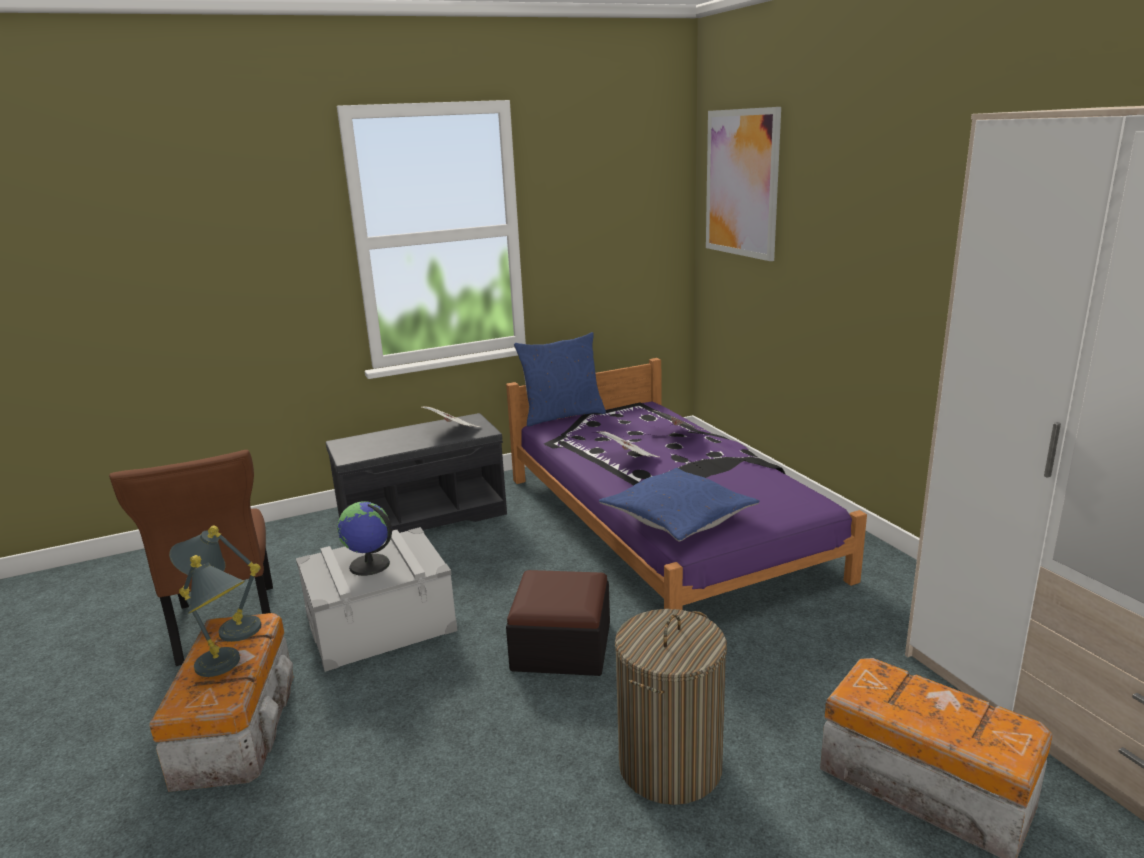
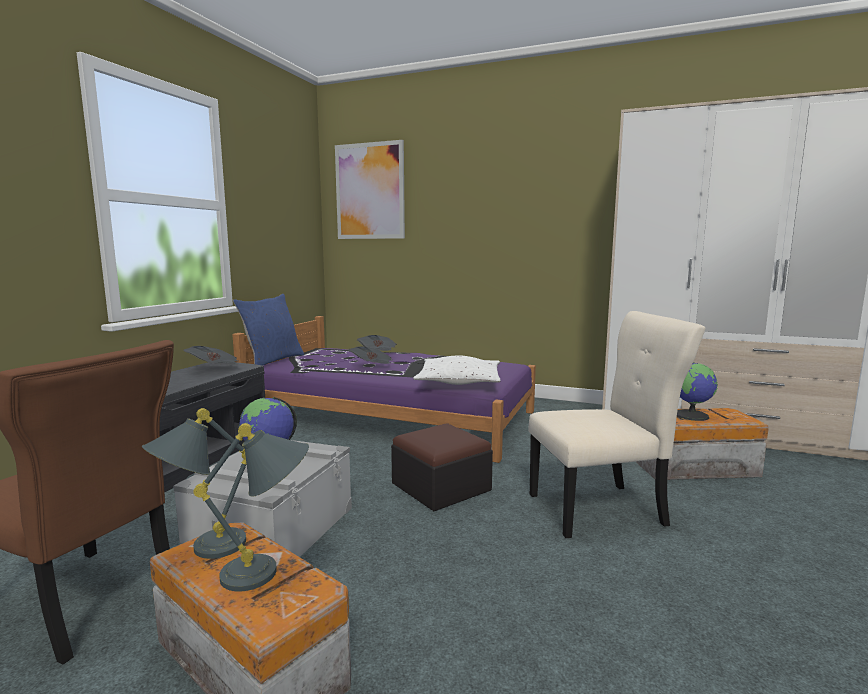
camera: 45 degrees left, 10 degrees down
blue pillow [599,468,759,542] -> white pillow [413,356,500,385]
laundry basket [615,609,727,805] -> beige chair [528,311,705,538]
none -> globe [677,362,718,421]

